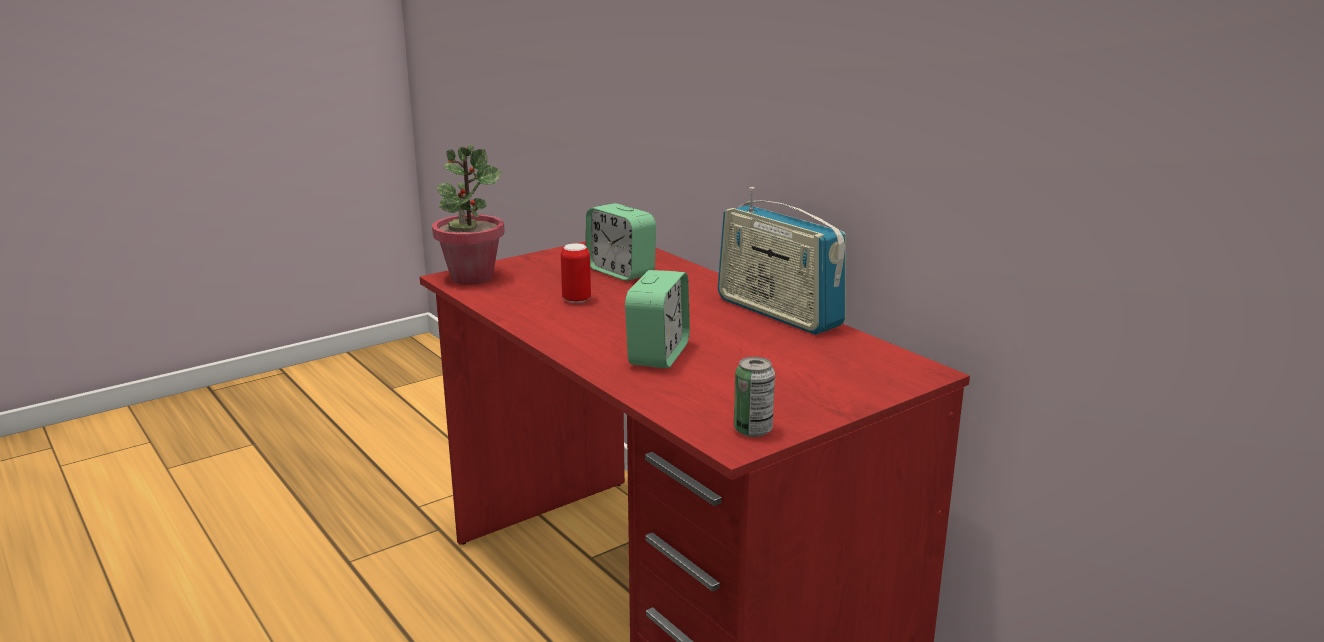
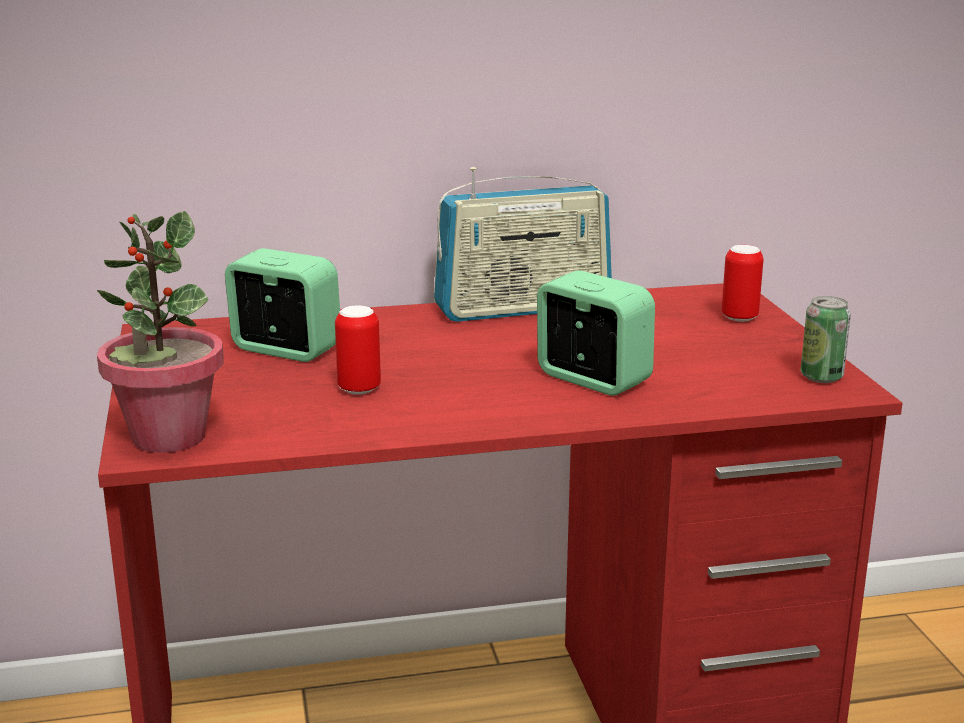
camera: 65 degrees left, 0 degrees up
alarm clock [586,203,656,281] -> alarm clock turned 135 degrees counterclockwise [225,248,340,362]
none -> can [722,245,763,322]

